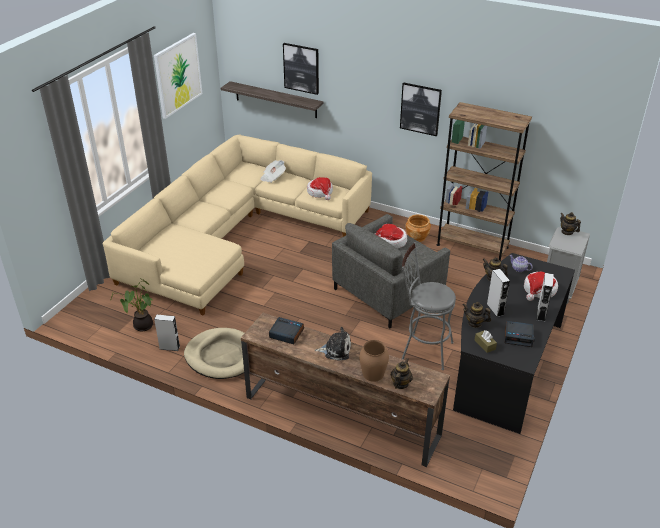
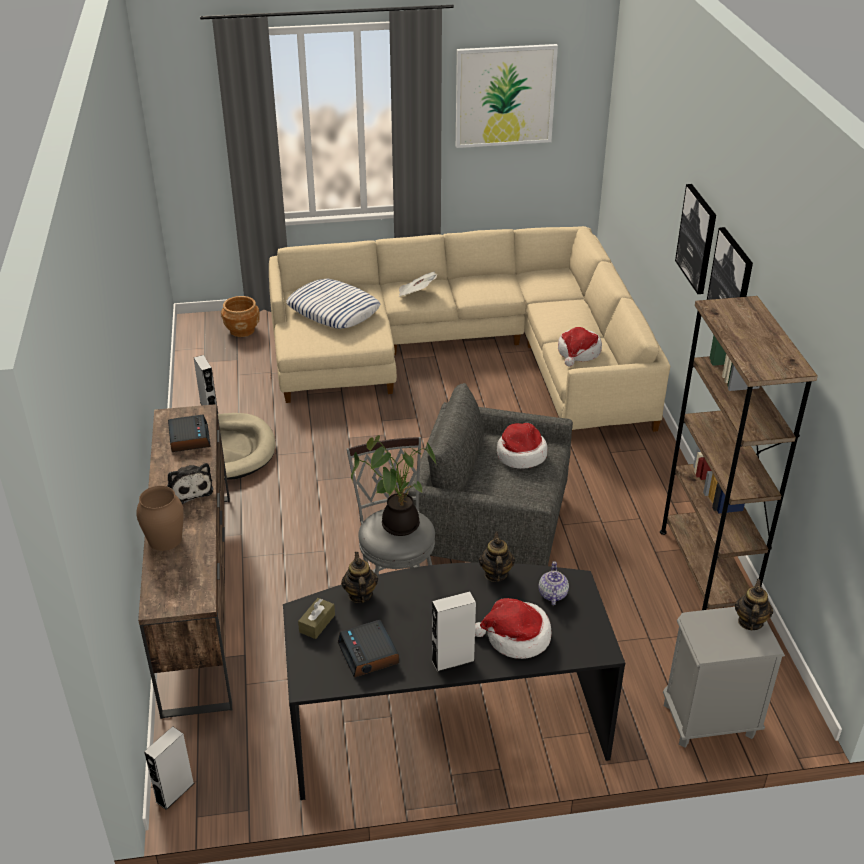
camera: 55 degrees right, 0 degrees up
potted plant [111,278,154,331] -> potted plant moved to [351,435,436,536]
shelf [221,81,323,118] -> none
newspaper [260,160,286,183] -> newspaper moved to [399,272,437,297]
picture [283,43,319,95] -> picture moved to [675,184,716,294]
teapot [390,358,413,389] -> none
brown planter [405,215,431,242] -> brown planter moved to [221,296,260,337]
grey speaker [487,269,510,317] -> grey speaker moved to [144,726,194,810]
none -> pillow [286,279,380,329]

